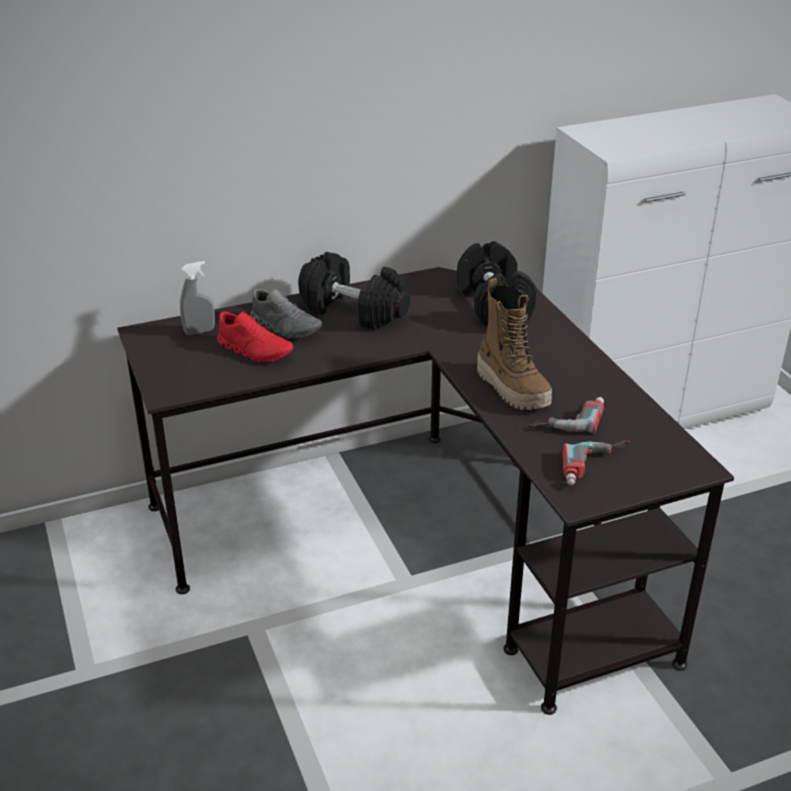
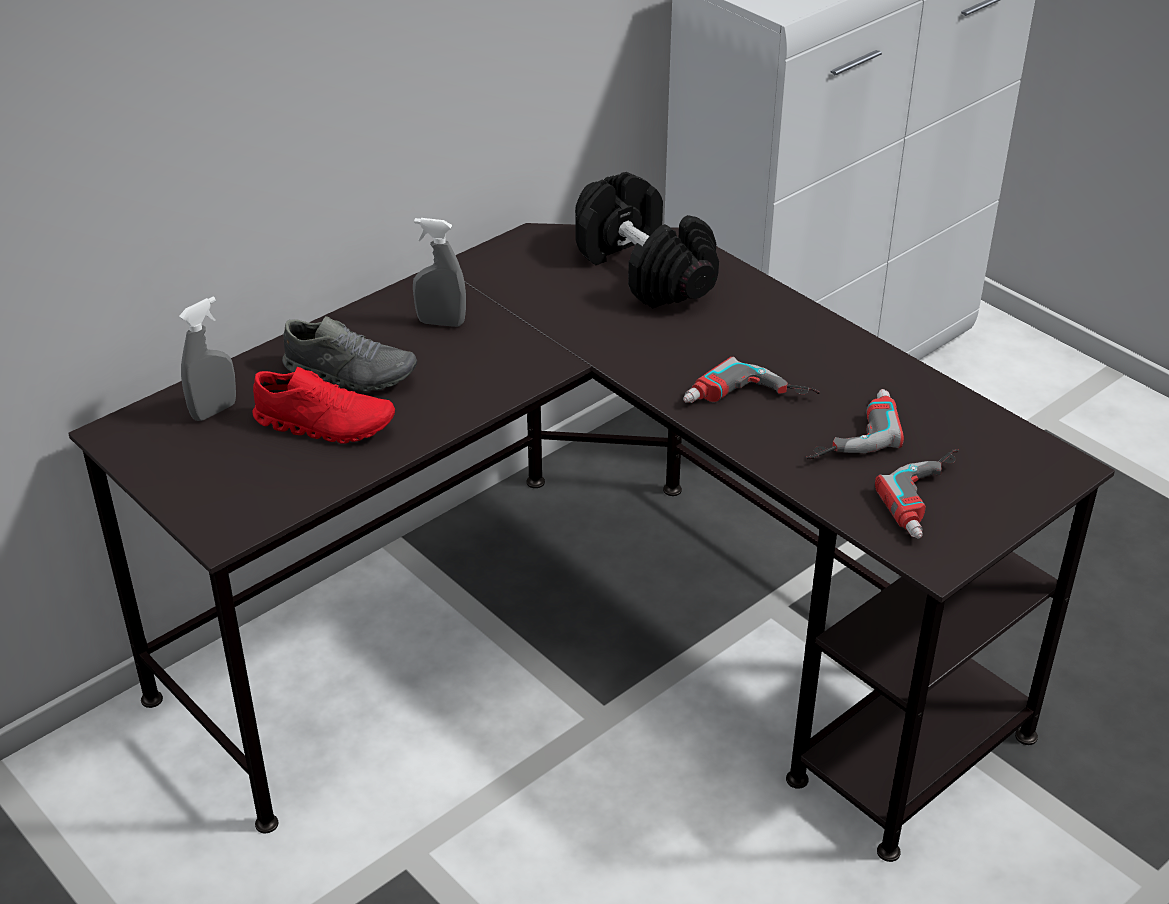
camera: 20 degrees left, 5 degrees up
black dumbbell [298,252,410,330] -> grey spray bottle [413,218,466,327]
boot [477,278,552,410] -> power drill [683,357,820,403]

